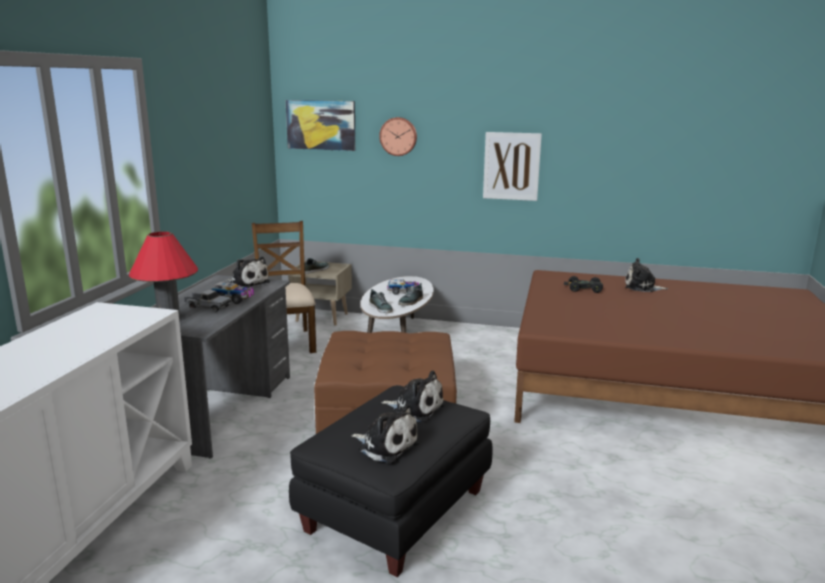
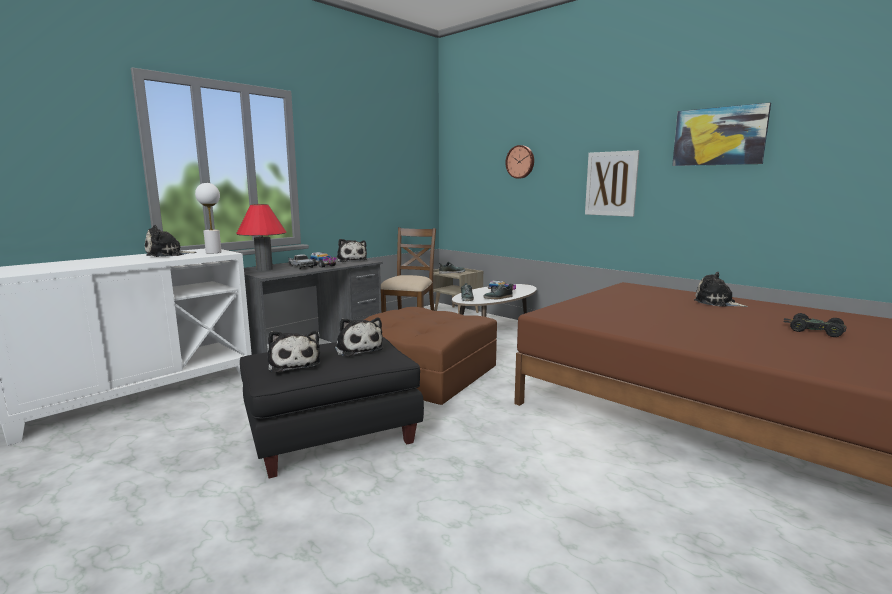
camera: 30 degrees right, 5 degrees down
picture [286,100,356,151] -> picture moved to [672,102,771,166]
black toy car [564,276,603,293] -> black toy car moved to [783,313,847,337]
none -> plush toy [145,225,197,257]
none -> white table lamp [195,183,222,254]

